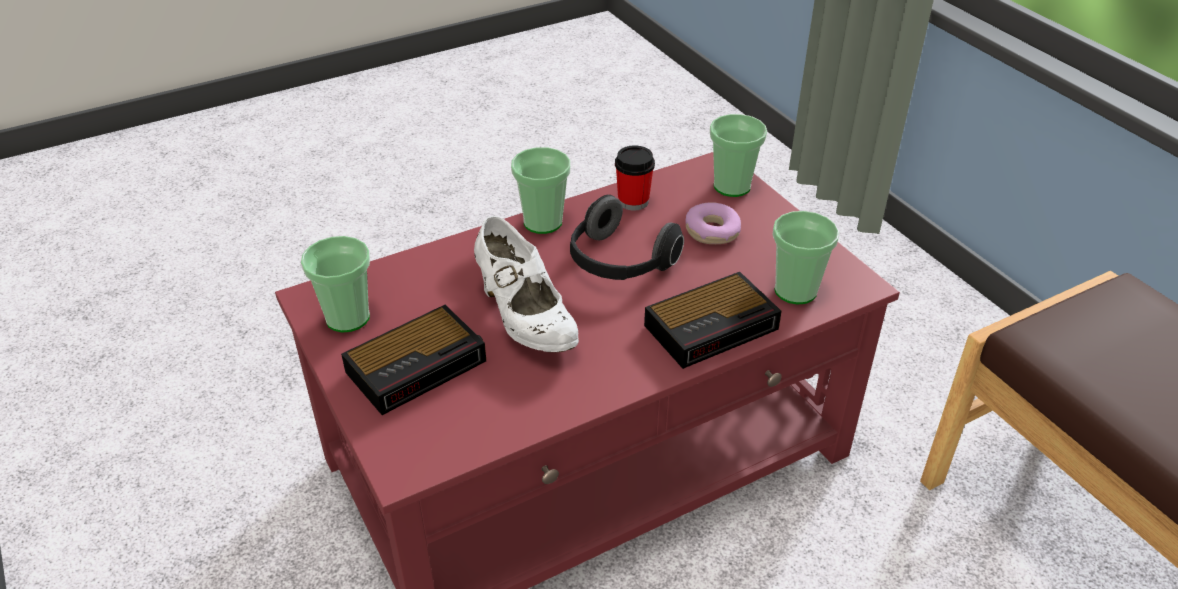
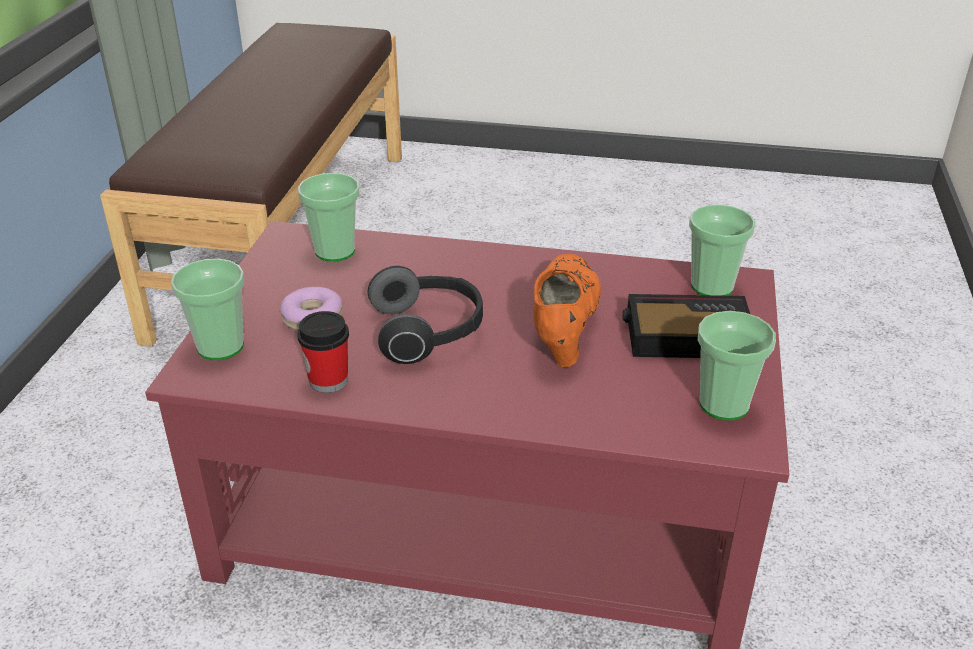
camera: 140 degrees left, 5 degrees down
white shoe [474,216,579,352] -> orange shoe [533,254,601,367]
cup [511,147,570,234] -> cup moved to [689,205,756,296]
alarm clock [644,272,782,369] -> none

